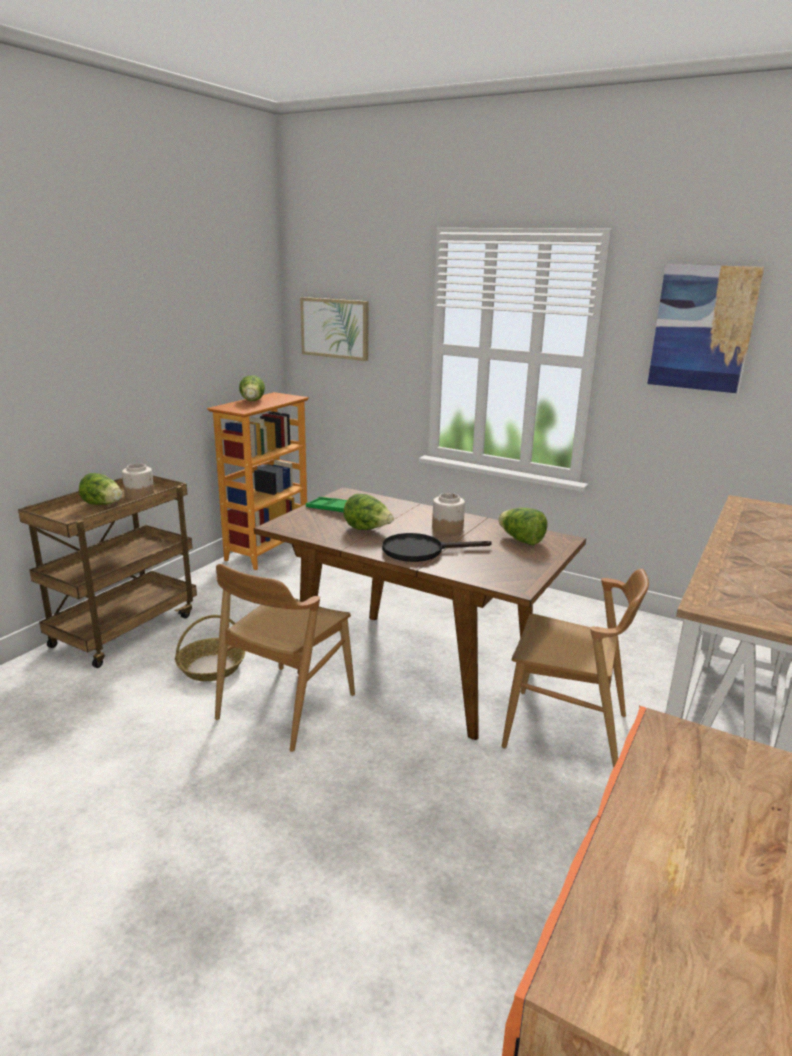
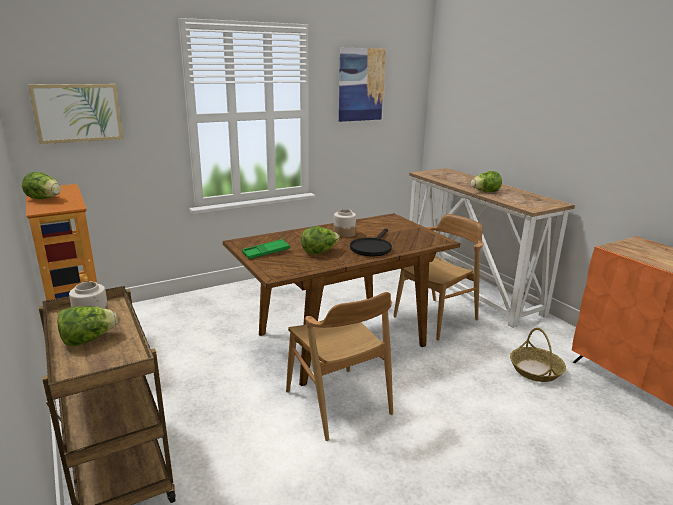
camera: 60 degrees left, 0 degrees up
basket [175,615,245,681] -> basket moved to [510,328,566,382]
lettuce [498,508,548,545] -> lettuce moved to [471,171,502,192]

